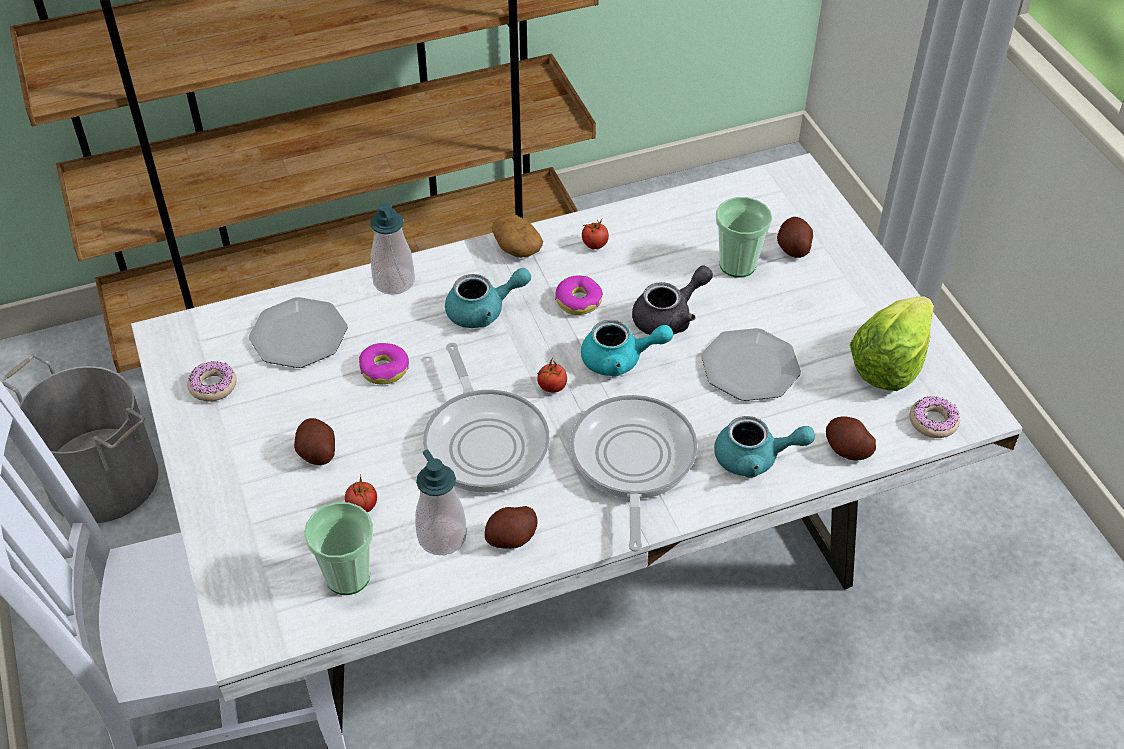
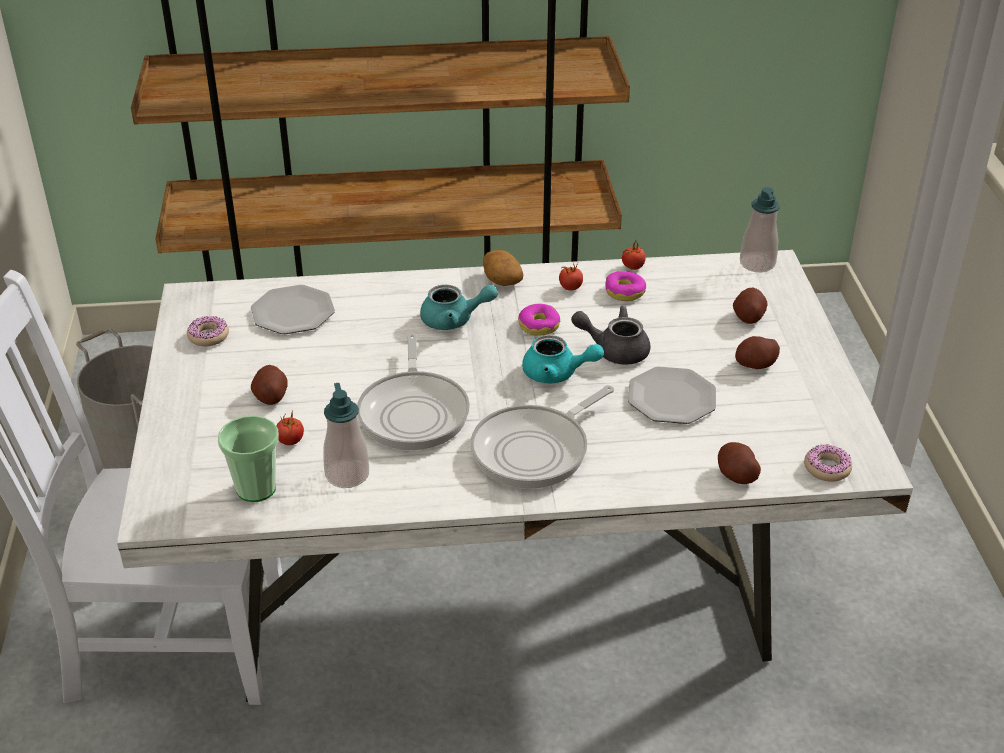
camera: 15 degrees right, 10 degrees down
donut [359,343,409,384] -> donut moved to [605,271,646,301]
soap dispenser [370,202,415,295] -> soap dispenser moved to [740,187,780,273]
potato [485,506,538,549] -> potato moved to [735,336,780,369]
tomato [537,357,567,393] -> tomato moved to [622,241,646,270]
frying pan [570,395,697,552] -> frying pan turned 150 degrees counterclockwise [471,385,614,489]
grey teapot [632,265,713,335] -> grey teapot turned 150 degrees counterclockwise [571,305,650,365]
turquoise teapot [714,416,816,478] -> none
cup [716,197,772,278] -> none
lettuce [850,296,934,391] -> none

